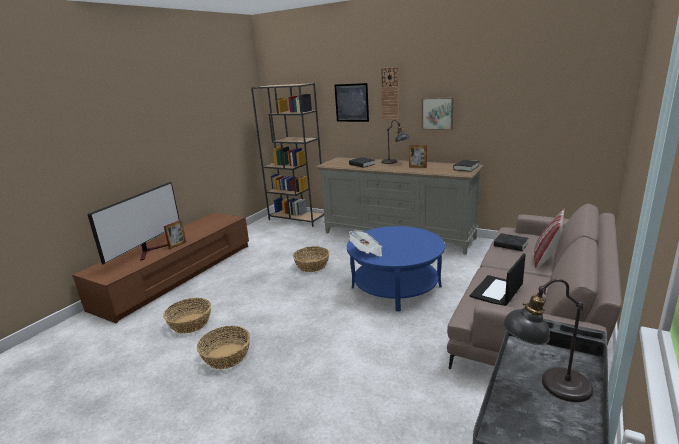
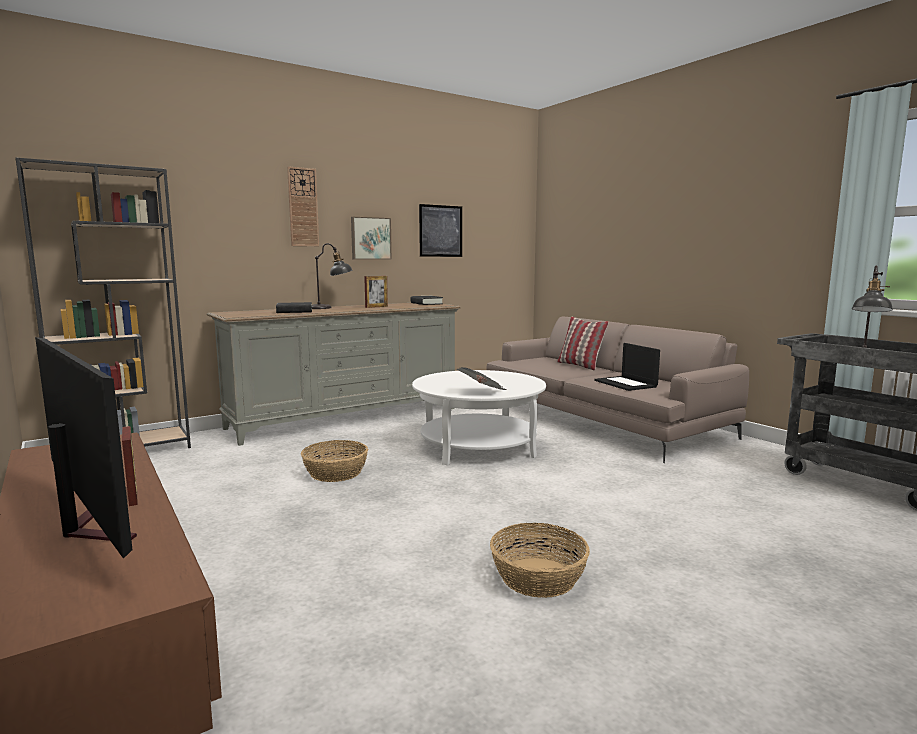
camera: 65 degrees left, 10 degrees down
basket [163,298,211,334] -> none
picture [334,83,369,122] -> picture moved to [419,204,462,257]
blue coffee table [347,226,445,311] -> white coffee table [412,370,546,465]
black book [494,233,528,251] -> none

